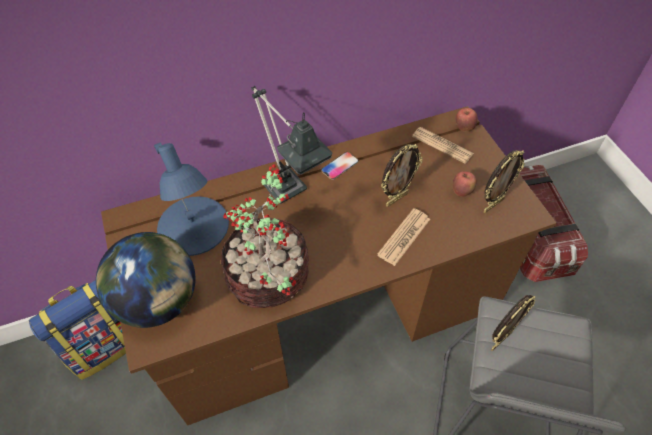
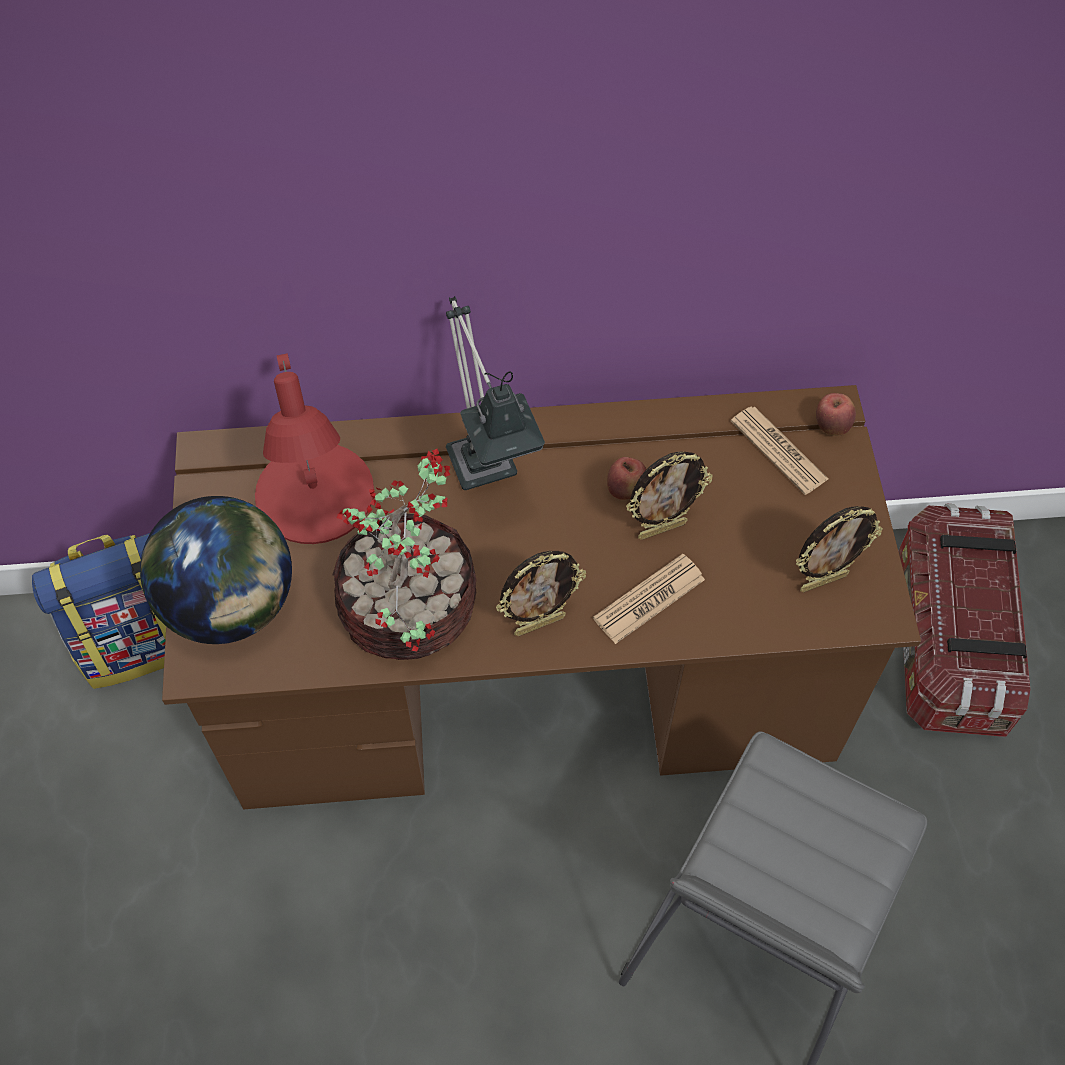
camera: 15 degrees right, 5 degrees up
blue table lamp [154,142,229,256] -> red table lamp [255,353,374,544]
phone [321,152,358,180] -> none
apple [453,171,477,197] -> apple moved to [607,457,646,500]
picture frame [491,295,536,351] -> picture frame moved to [496,551,586,636]

